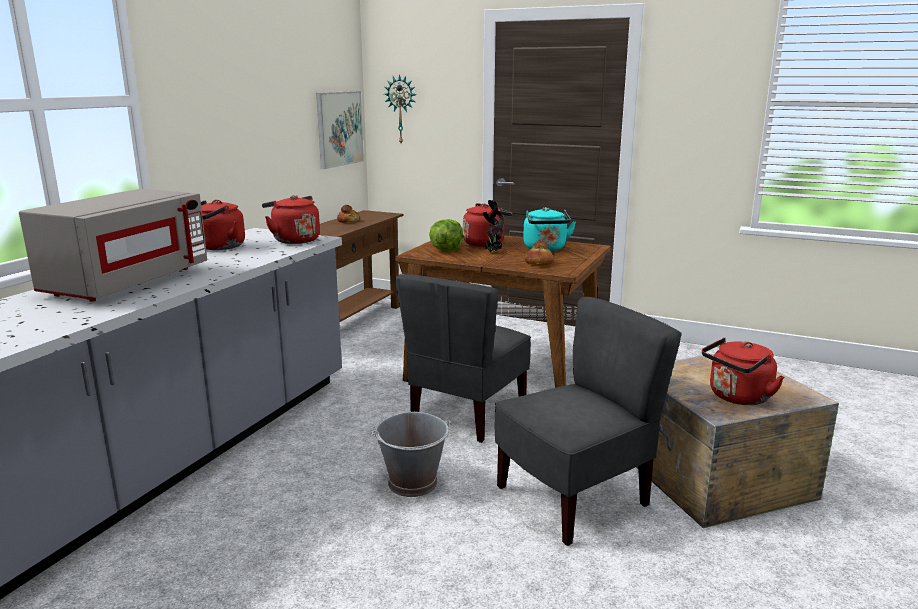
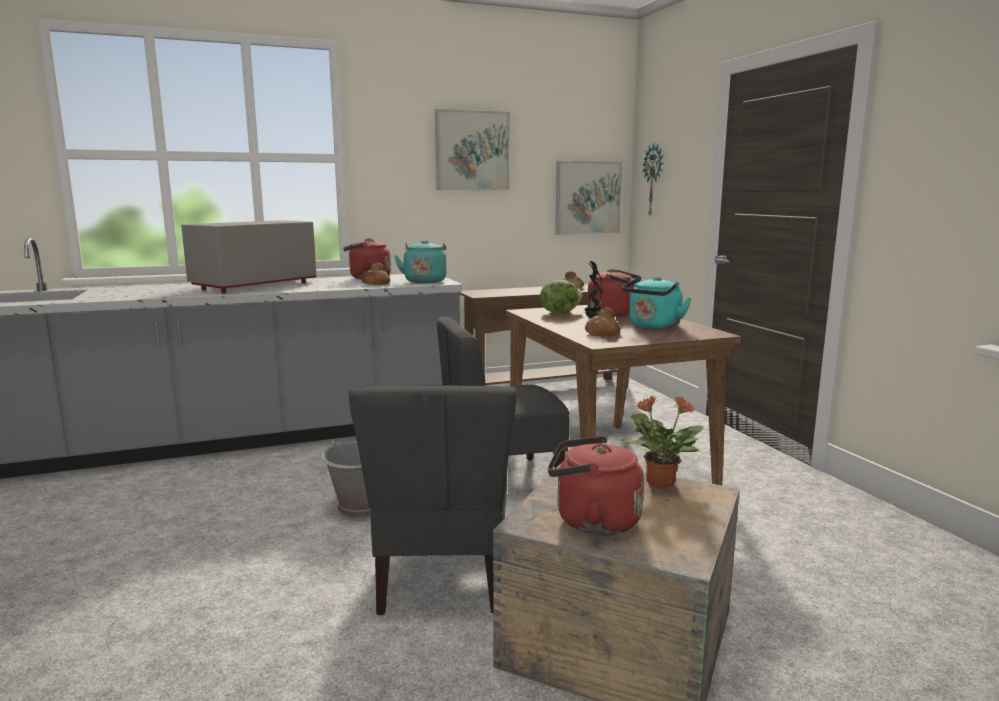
camera: 45 degrees right, 5 degrees down
grey microwave [19,189,207,302] -> grey microwave turned 150 degrees clockwise [181,220,317,293]
red kettle [262,195,320,244] -> turquoise kettle [394,240,446,283]
grey chair [494,297,682,546] -> grey chair turned 75 degrees clockwise [349,385,517,616]
none -> bread [362,263,390,285]
none -> picture [435,109,510,190]
none -> potted plant [622,395,704,488]

